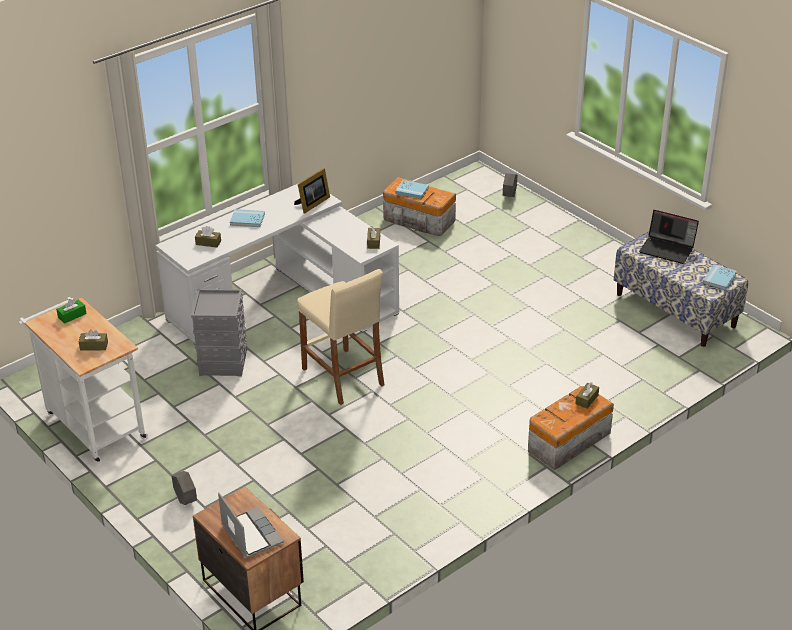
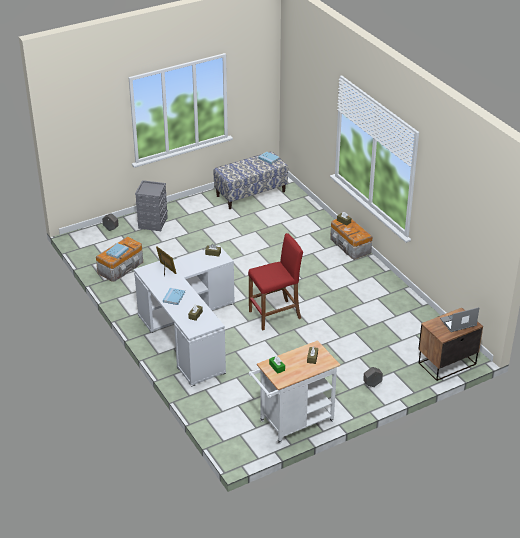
camera: 80 degrees left, 0 degrees up
grey storage box [191,289,247,377] -> grey storage box moved to [135,180,168,231]
beige stool [297,269,385,405] -> red stool [248,233,303,331]
laptop [639,210,699,264] -> none

